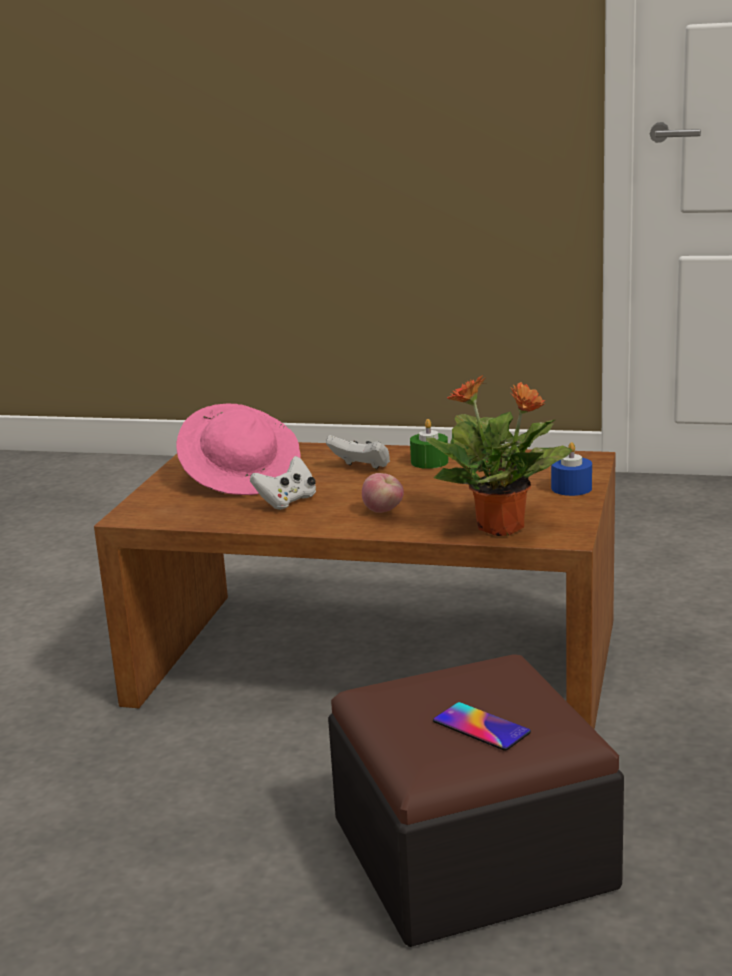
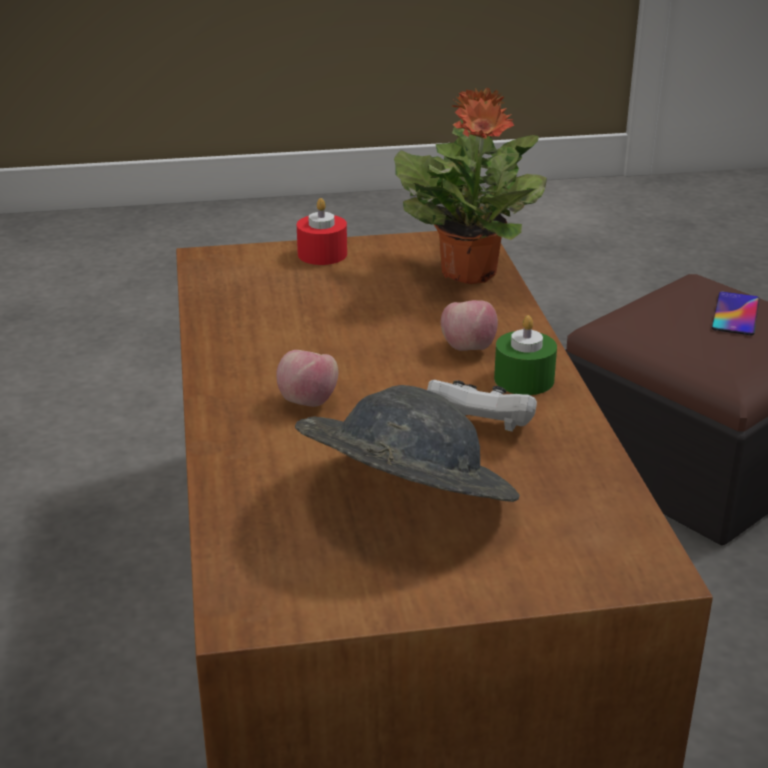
camera: 115 degrees left, 10 degrees up
pink hat [176,403,301,495] -> grey hat [295,385,520,502]
white game controller [326,435,390,469] -> apple [276,350,338,407]
green candle [410,419,448,469] -> green candle moved to [494,315,557,395]
blue candle [551,442,592,496] -> red candle [297,198,347,265]

